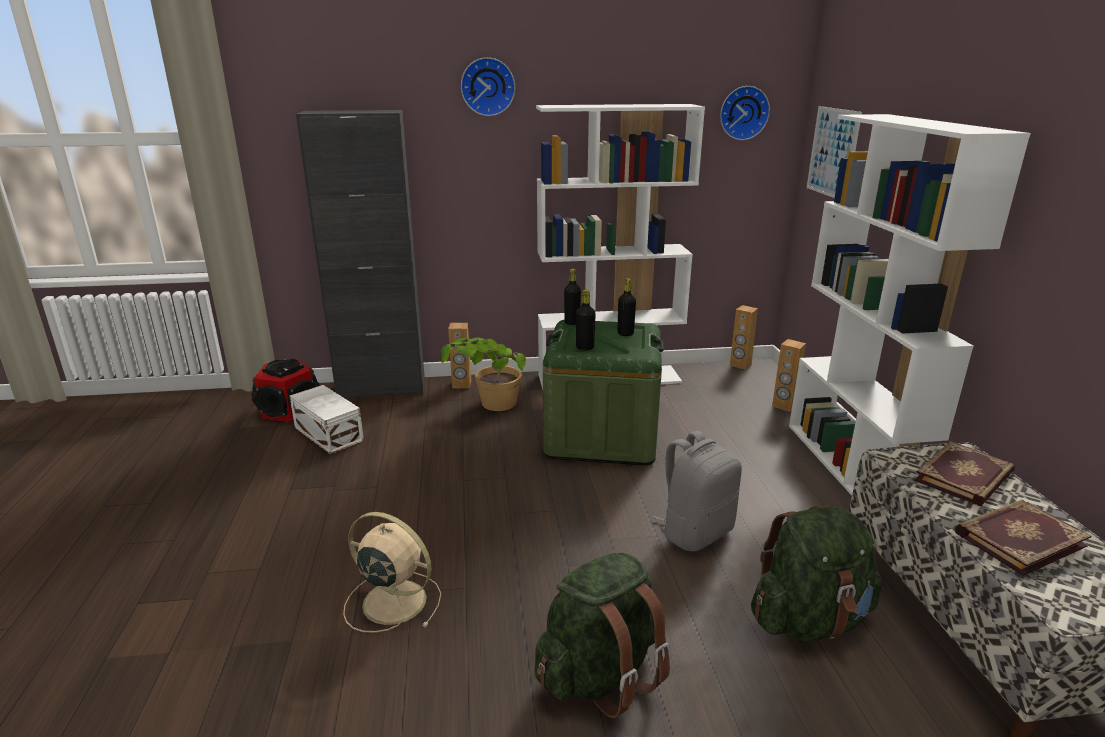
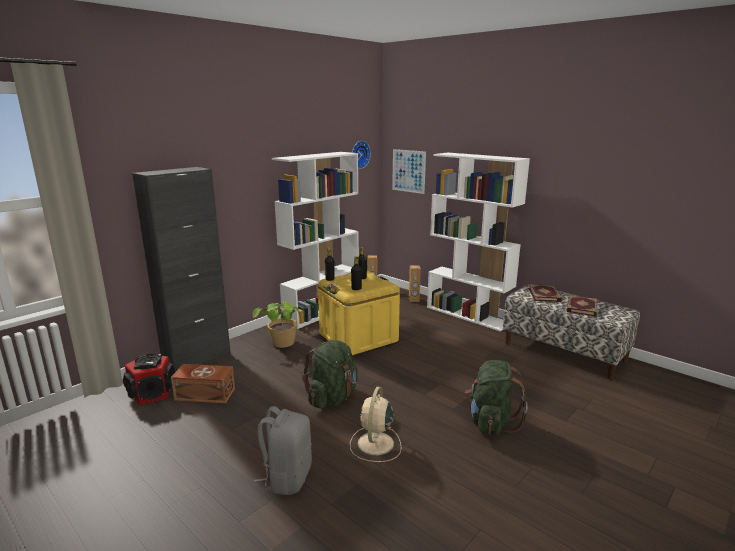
camera: 40 degrees left, 5 degrees down
white storage box [290,385,364,454] -> brown storage box [171,364,235,403]
beige fan [343,512,441,633] -> beige fan turned 60 degrees counterclockwise [350,386,401,462]
brown speaker [448,323,471,388] -> none
wall clock [461,57,515,116] -> none
green storage box [543,320,664,465] -> yellow storage box [318,271,400,357]
grey backpack [652,431,742,551] -> grey backpack moved to [254,406,312,495]
green backpack [751,505,882,641] -> green backpack moved to [302,340,358,409]

